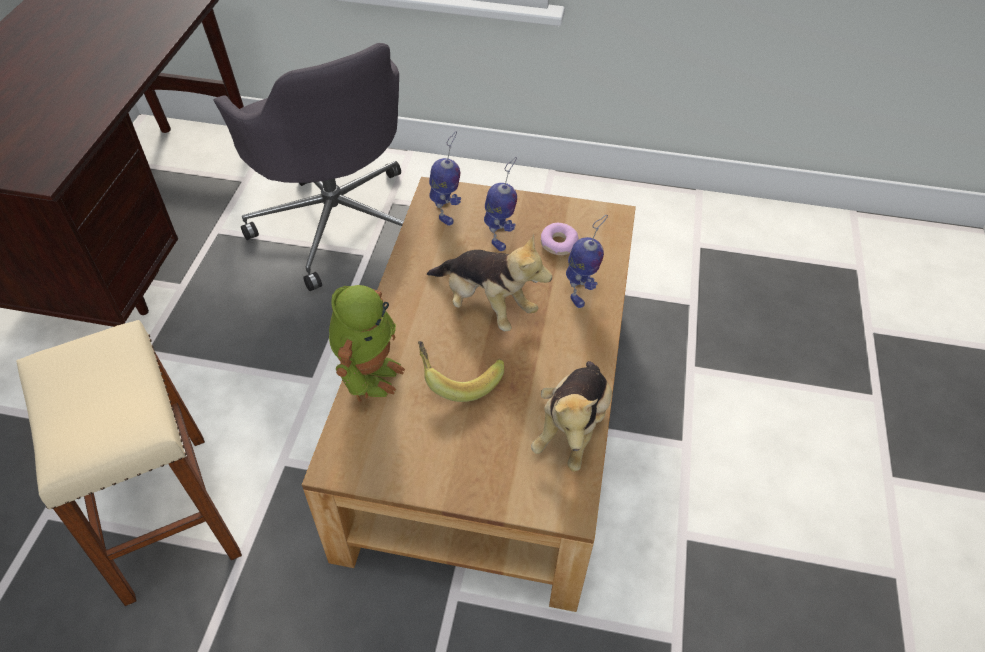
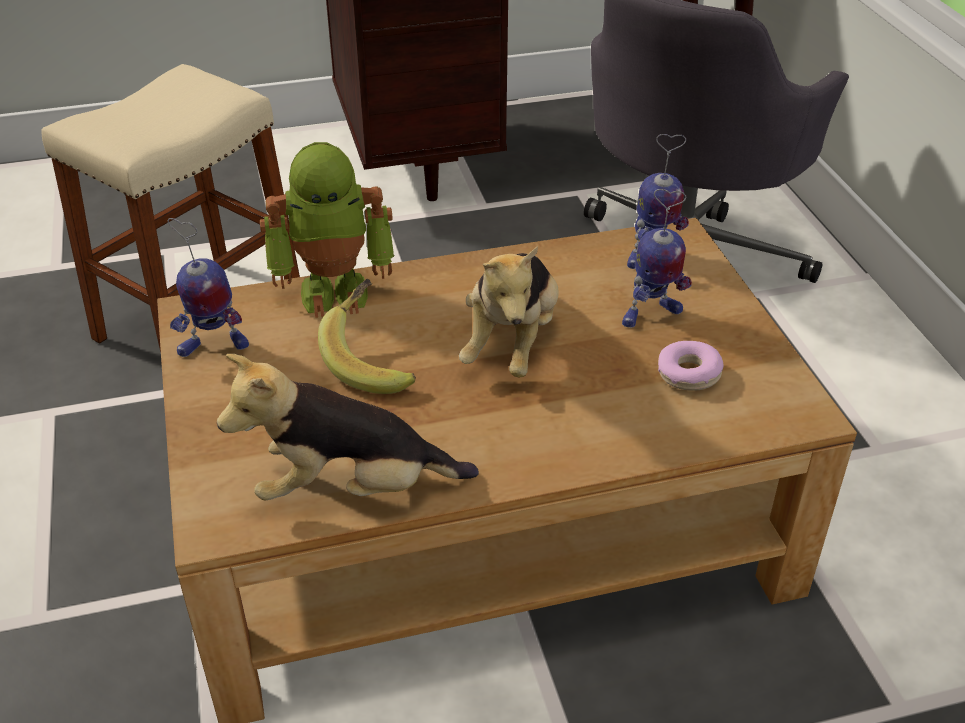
camera: 65 degrees right, 10 degrees down
toy robot [566,215,608,308] -> toy robot moved to [167,218,249,357]

